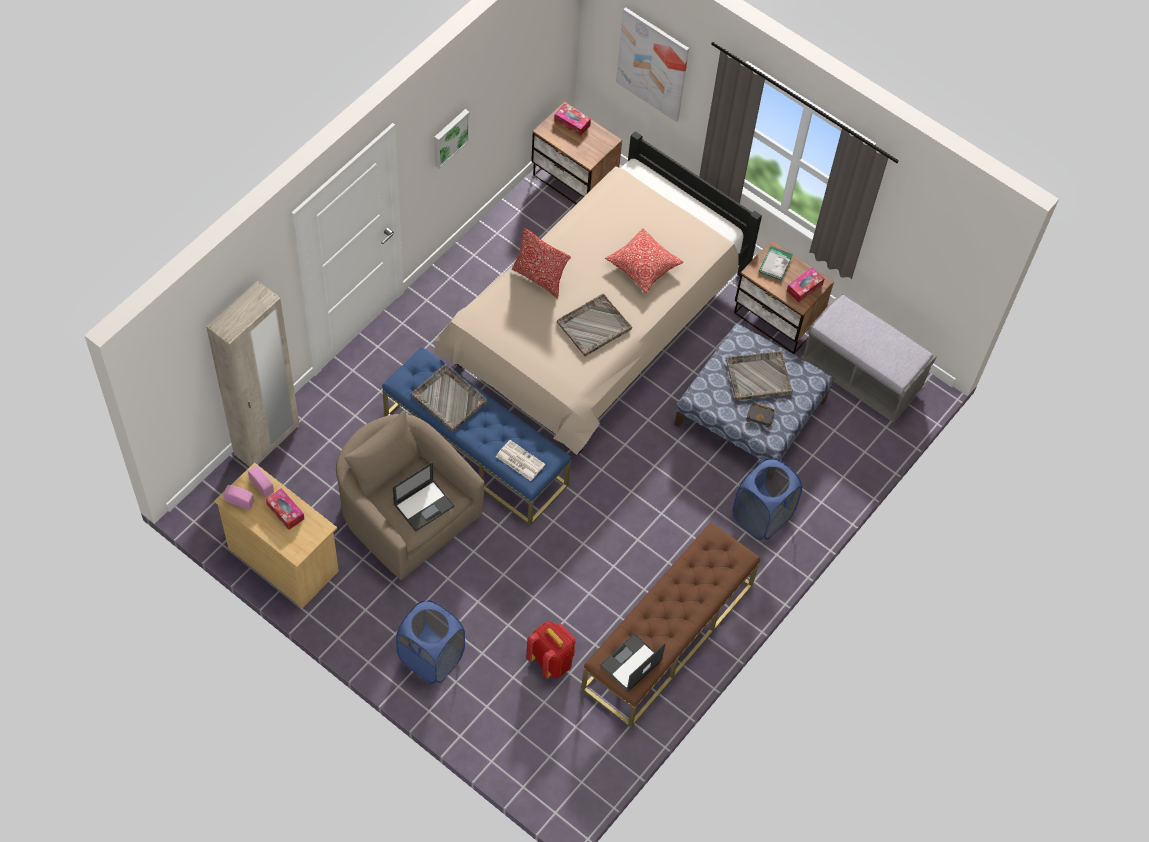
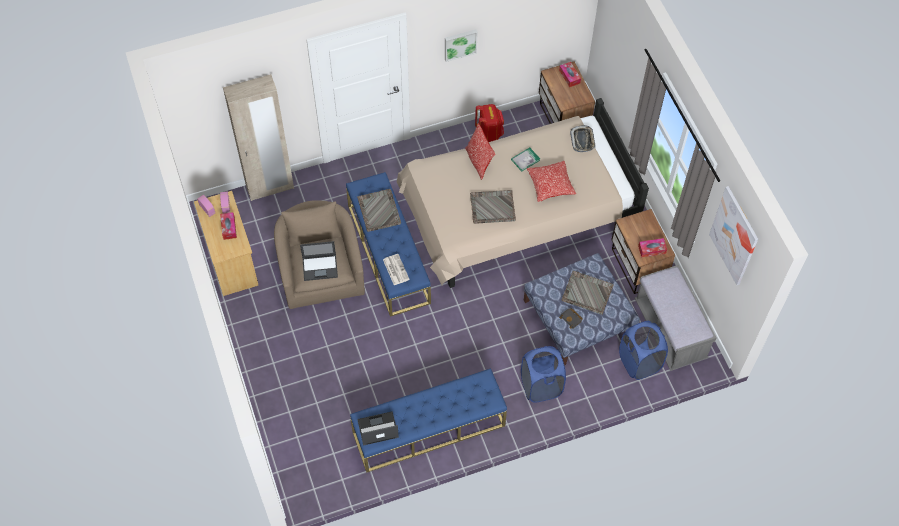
camera: 35 degrees right, 0 degrees up
blue laundry basket [396,600,465,684] -> blue laundry basket moved to [619,321,668,380]
red backpack [526,621,576,679] -> red backpack moved to [475,104,504,142]
brown bench [581,522,760,728] -> blue bench [350,369,507,473]
picture [616,7,689,122] -> picture moved to [709,186,758,285]
book [759,246,793,280] -> book moved to [511,147,540,172]
none -> tray [570,125,596,152]

